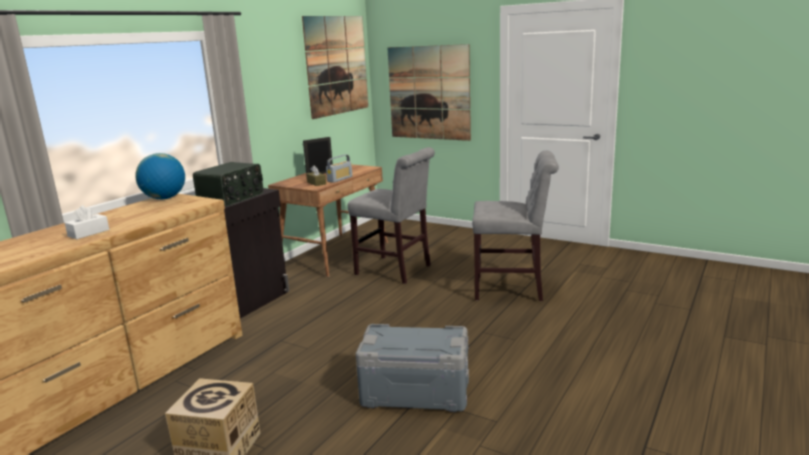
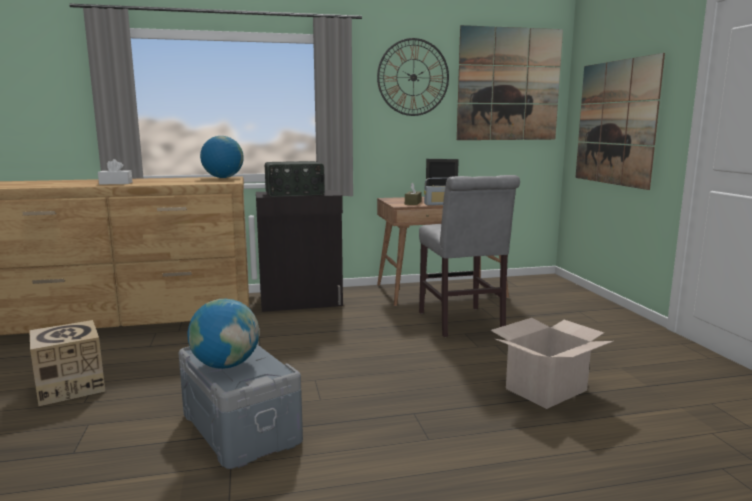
camera: 45 degrees right, 5 degrees down
grey chair [472,150,559,301] -> cardboard box [490,318,614,409]
none -> globe [187,299,259,369]
none -> wall clock [377,38,449,116]

